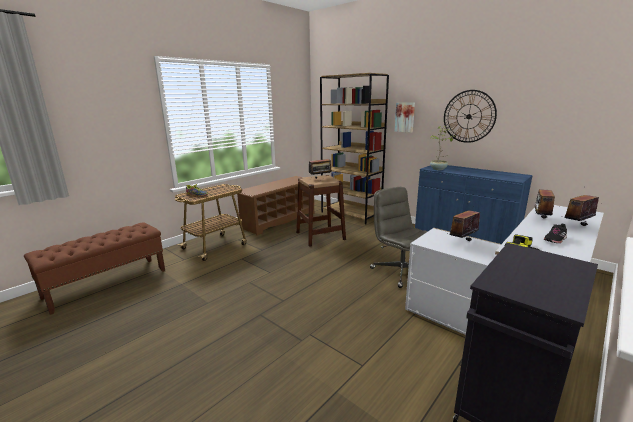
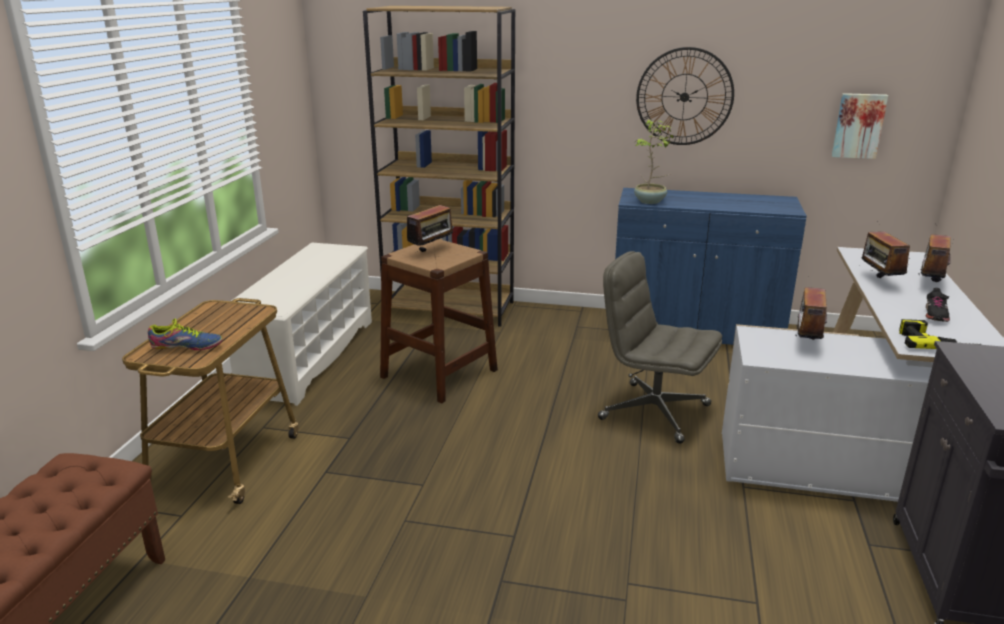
camera: 30 degrees left, 5 degrees up
brown shoe rack [237,176,314,235] -> white shoe rack [229,243,372,406]
picture [395,102,415,133] -> picture moved to [832,93,888,159]

